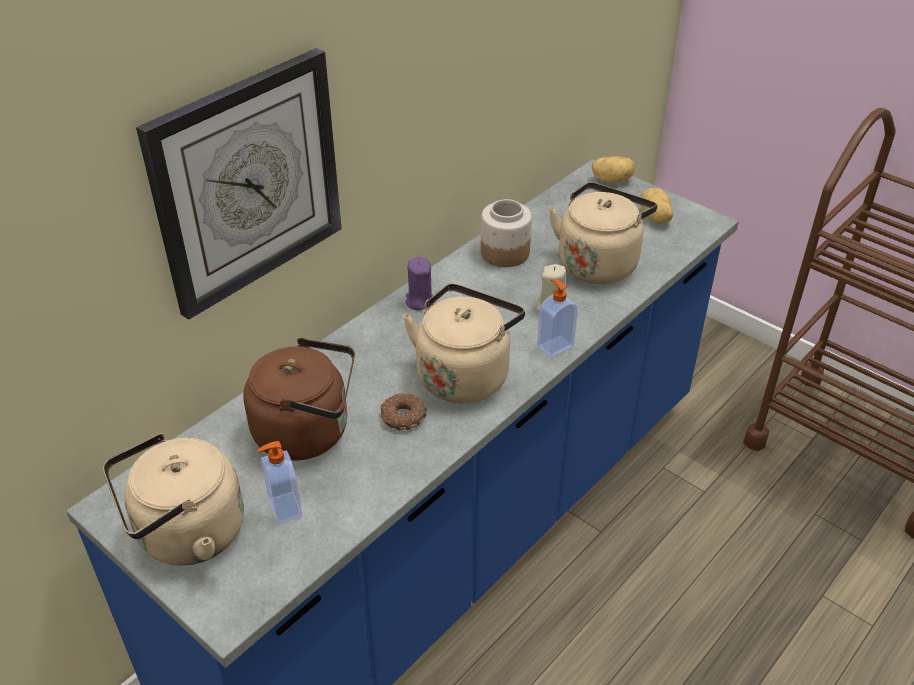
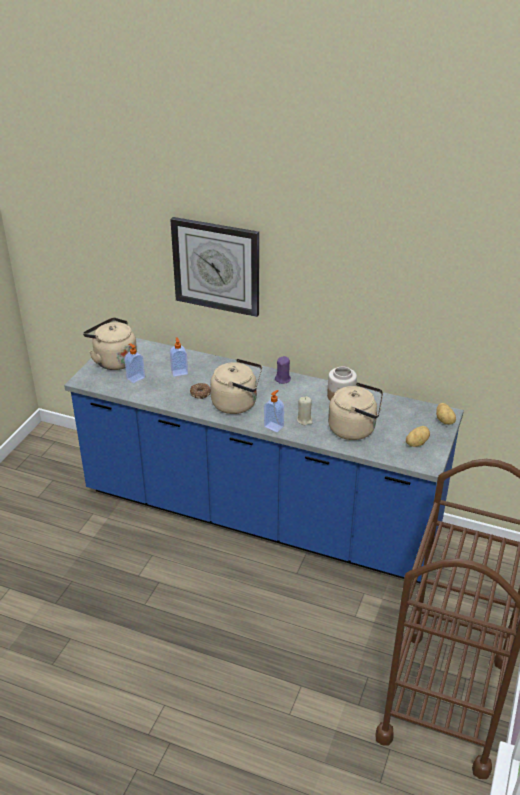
camera: 70 degrees right, 5 degrees down
brown kettle [243,338,355,460] -> soap dispenser [170,338,188,377]

